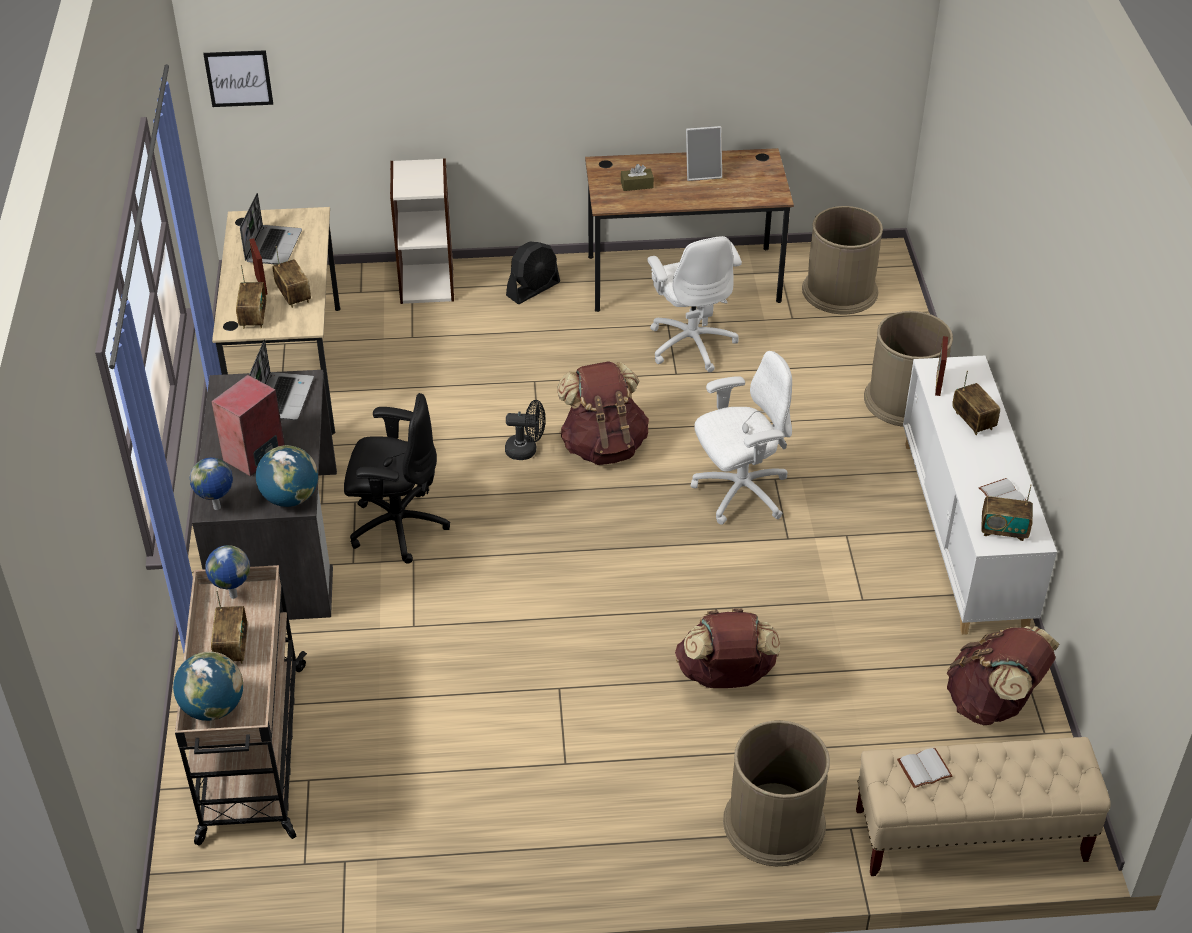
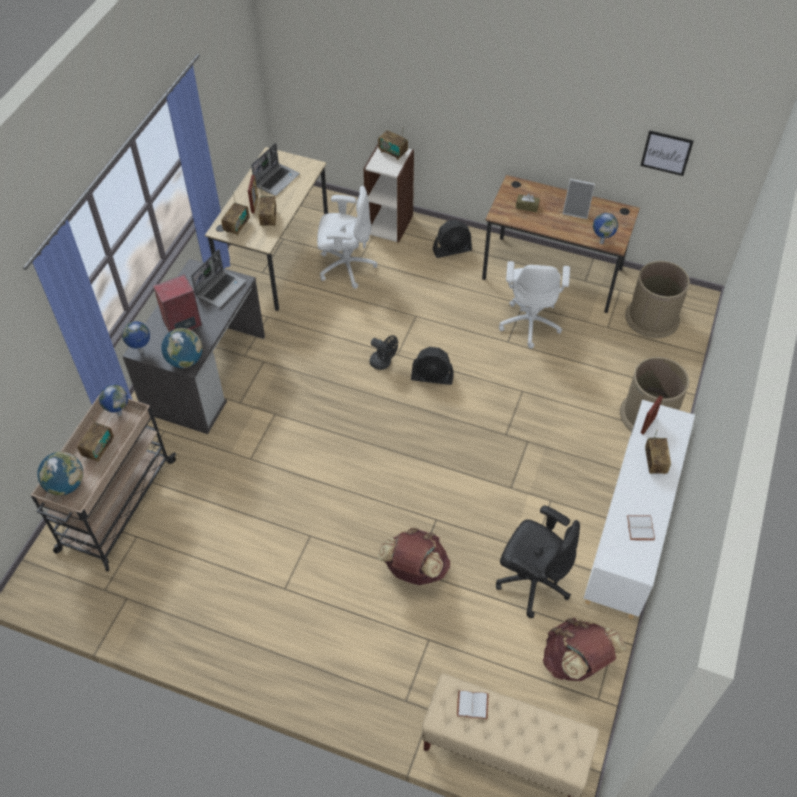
camera: 25 degrees right, 10 degrees up
picture [203,50,273,107] -> picture moved to [640,130,694,176]
black office chair [344,393,450,564] -> black office chair moved to [496,505,580,618]
brown backpack [557,361,649,465] -> black fan [411,347,454,385]
white office chair [691,351,792,525] -> white office chair moved to [317,186,377,289]
brown trash can [723,720,830,866] -> none
radio [981,484,1033,541] -> radio moved to [378,130,408,160]
none -> globe [593,213,618,244]

